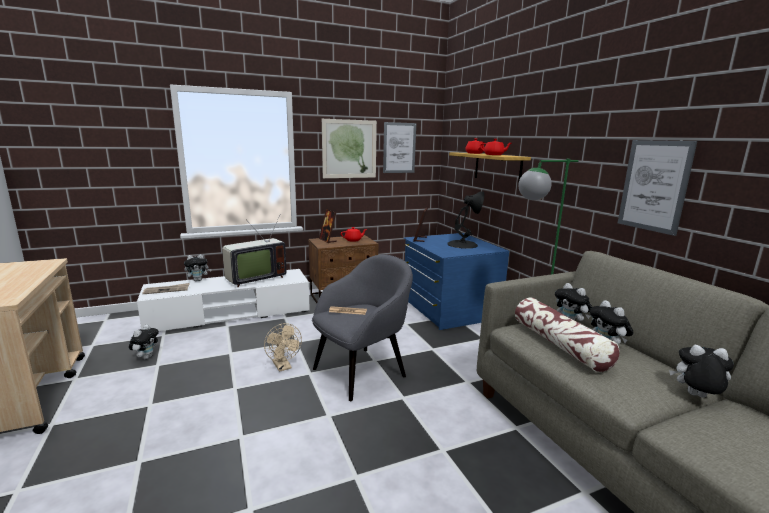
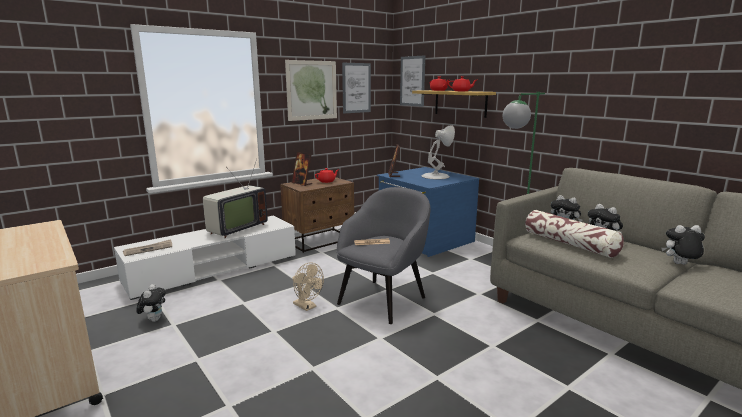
camera: 15 degrees left, 0 degrees up
plush toy [184,254,212,281] -> none
black table lamp [447,191,484,249] -> white table lamp [421,125,455,179]
picture [618,140,697,236] -> picture moved to [400,55,425,107]

